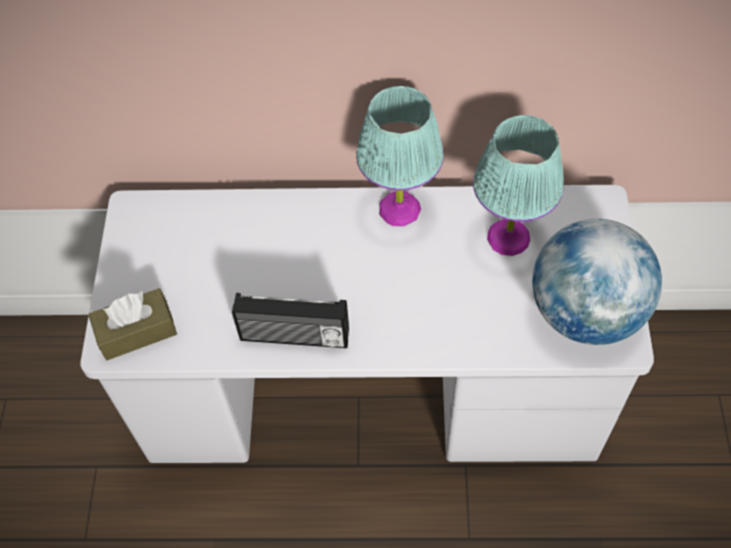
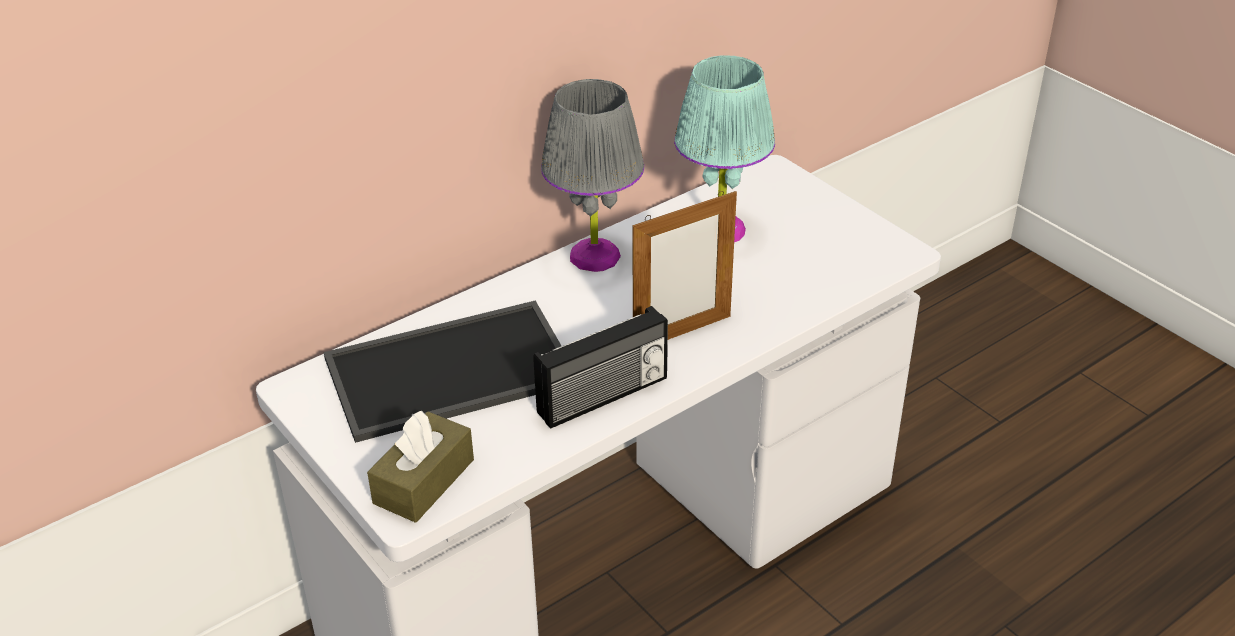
camera: 40 degrees left, 20 degrees down
turquoise table lamp [356,86,444,226] -> grey table lamp [541,79,644,272]
globe [532,219,662,345] -> none
none -> tray [324,300,561,443]
none -> picture frame [632,191,737,340]

